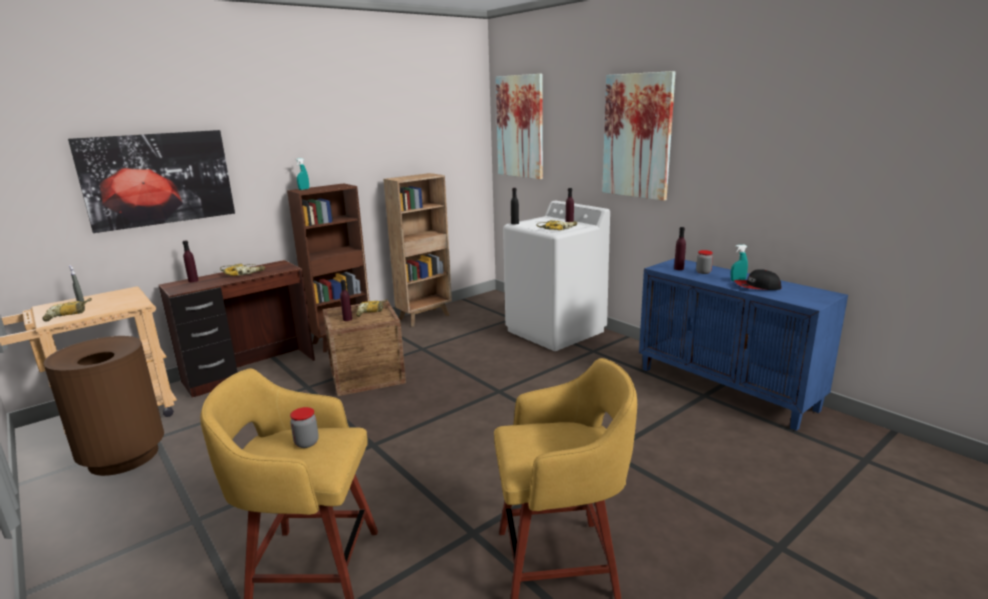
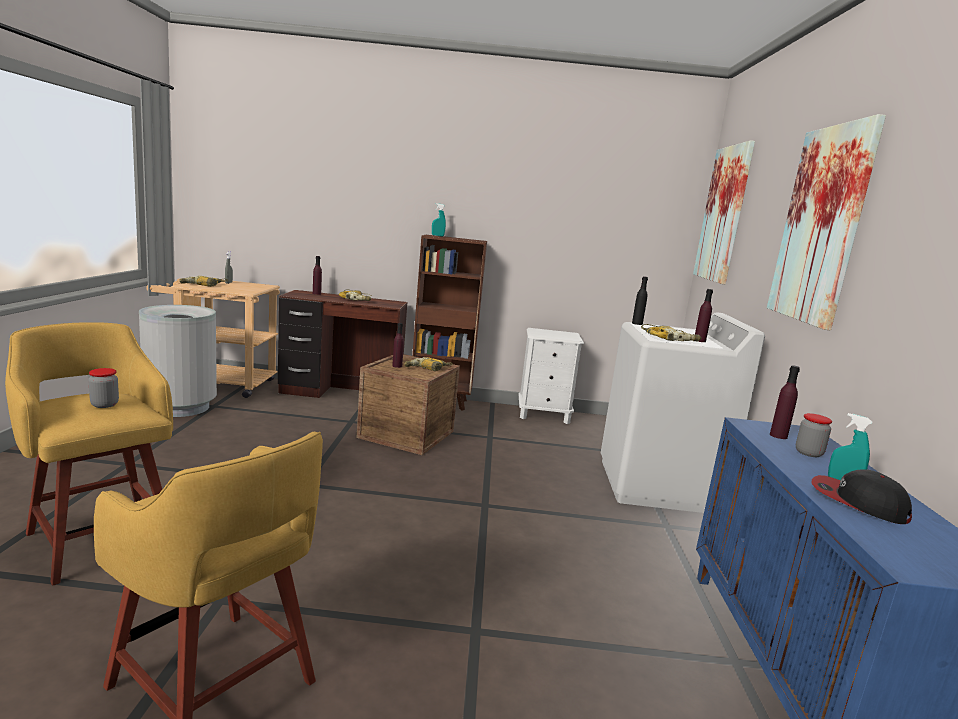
camera: 40 degrees right, 5 degrees down
brown trash can [43,336,164,476] -> grey trash can [139,305,217,417]
picture [68,130,235,233] -> none
brown bookcase [383,173,452,326] -> white nightstand [519,328,584,424]

